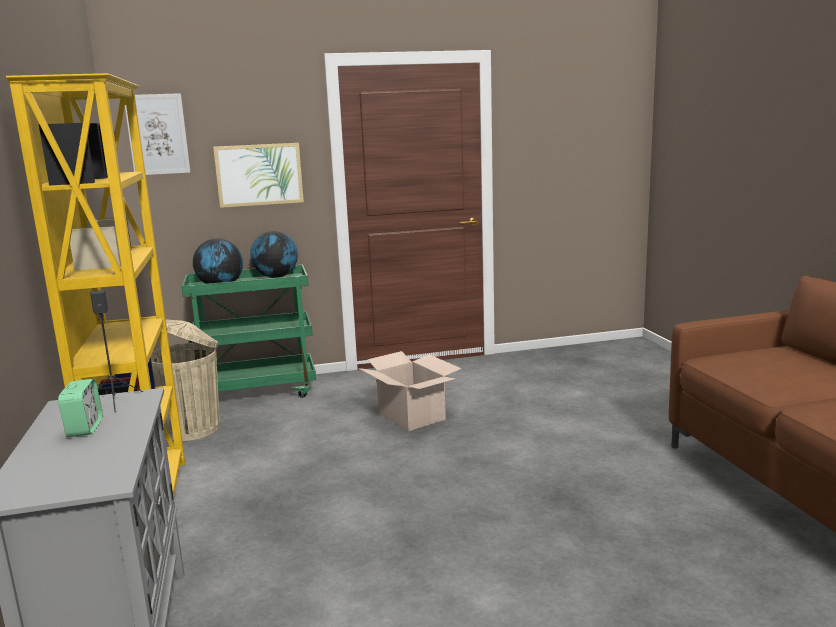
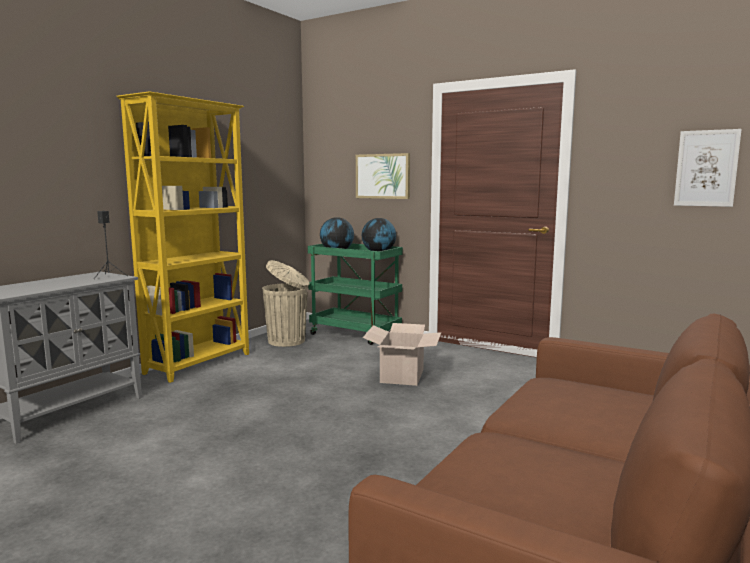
camera: 45 degrees right, 5 degrees down
alarm clock [58,379,103,437] -> none
picture [125,93,191,175] -> picture moved to [674,129,742,207]

